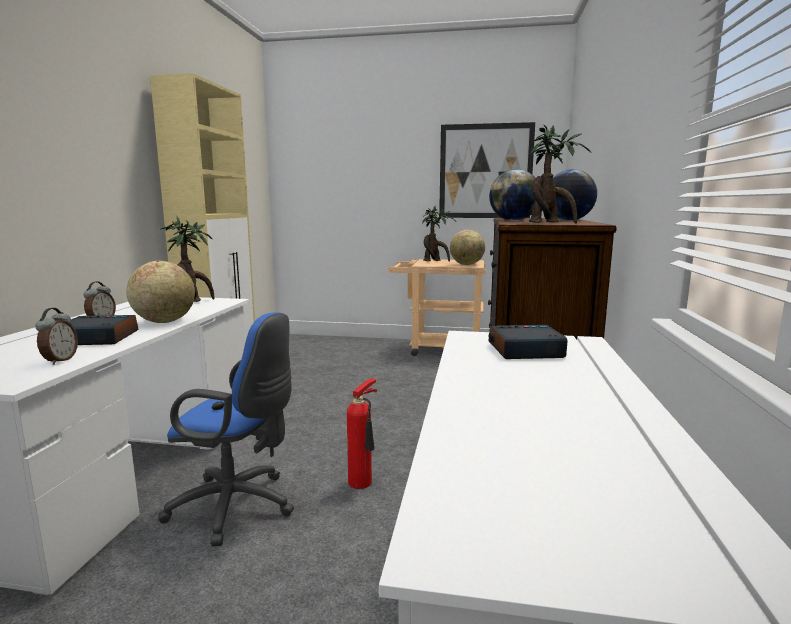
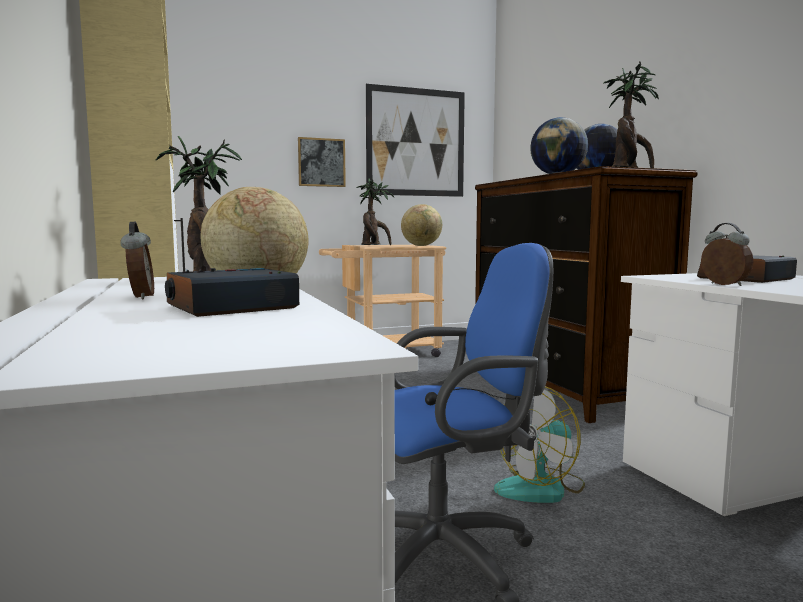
camera: 30 degrees left, 5 degrees down
alarm clock [35,308,78,365] -> alarm clock moved to [701,223,753,286]
fire extinguisher [347,378,377,489] -> fan [494,386,585,503]
none -> picture [298,137,346,187]

